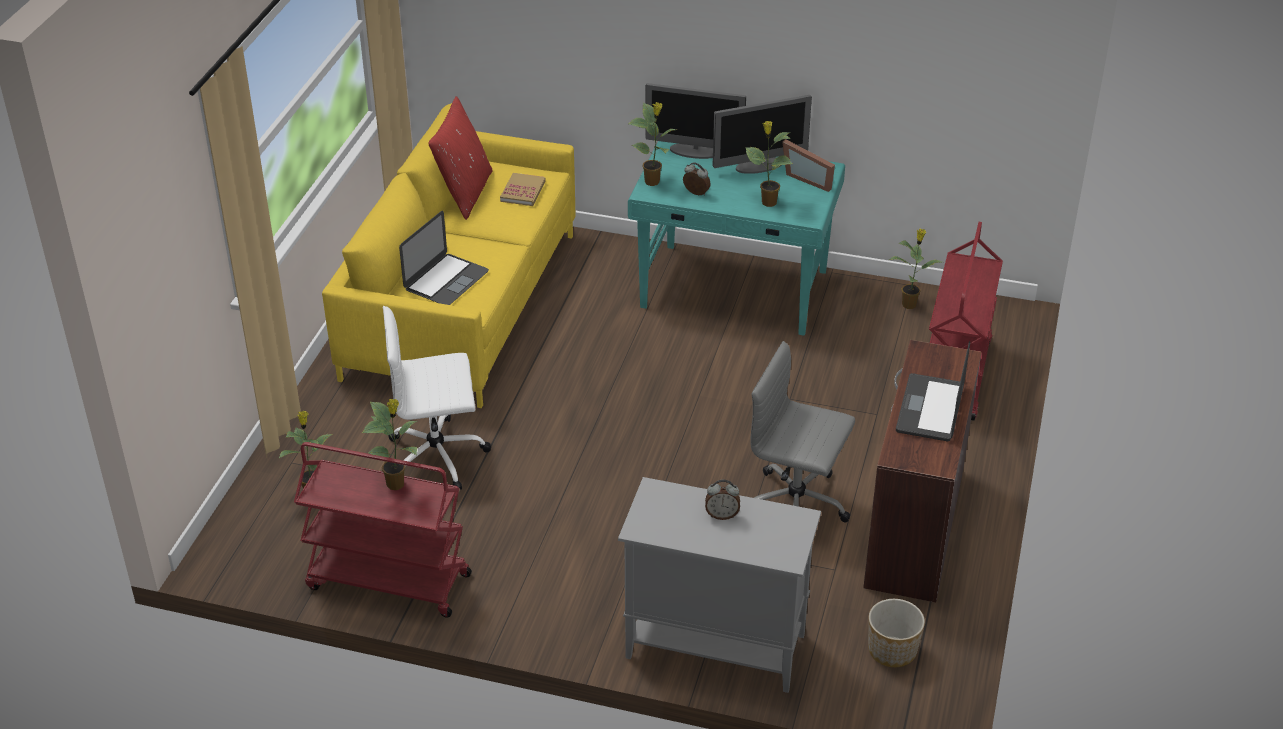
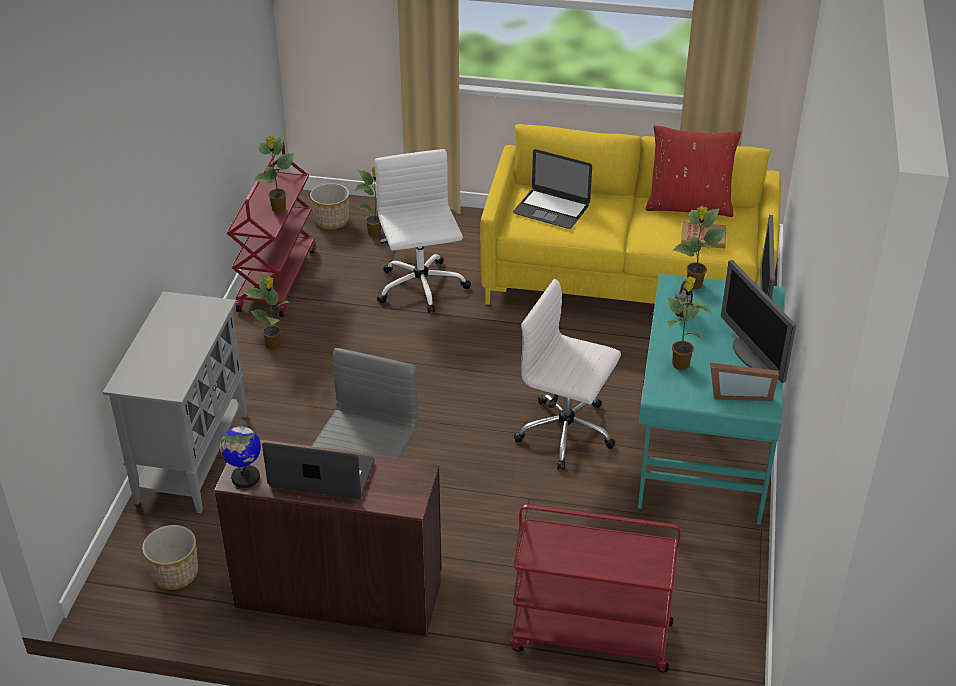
camera: 85 degrees right, 0 degrees up
alarm clock [705,479,740,520] -> none
picture frame [782,139,835,192] -> picture frame turned 120 degrees counterclockwise [710,363,779,401]
potted plant [888,229,941,309] -> potted plant moved to [244,274,291,350]
none -> globe [220,420,261,488]
none -> planter [310,183,349,230]
none -> white office chair [514,279,621,470]

